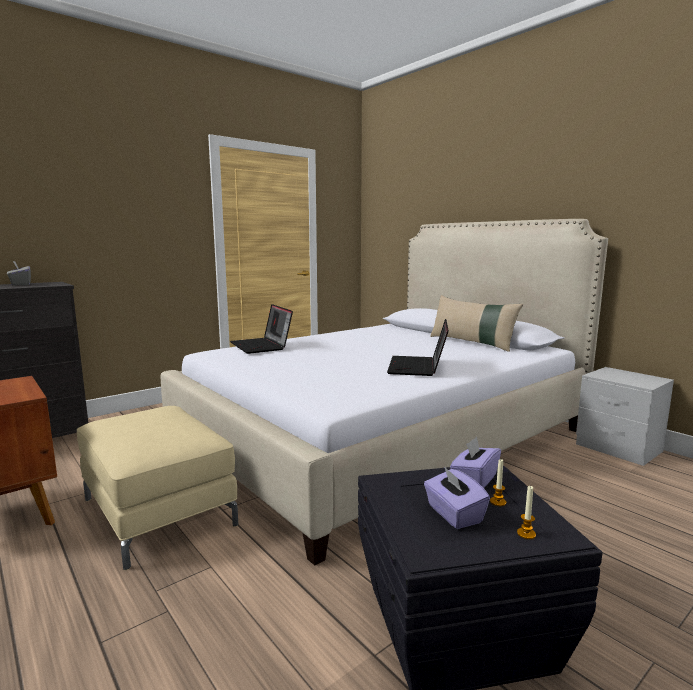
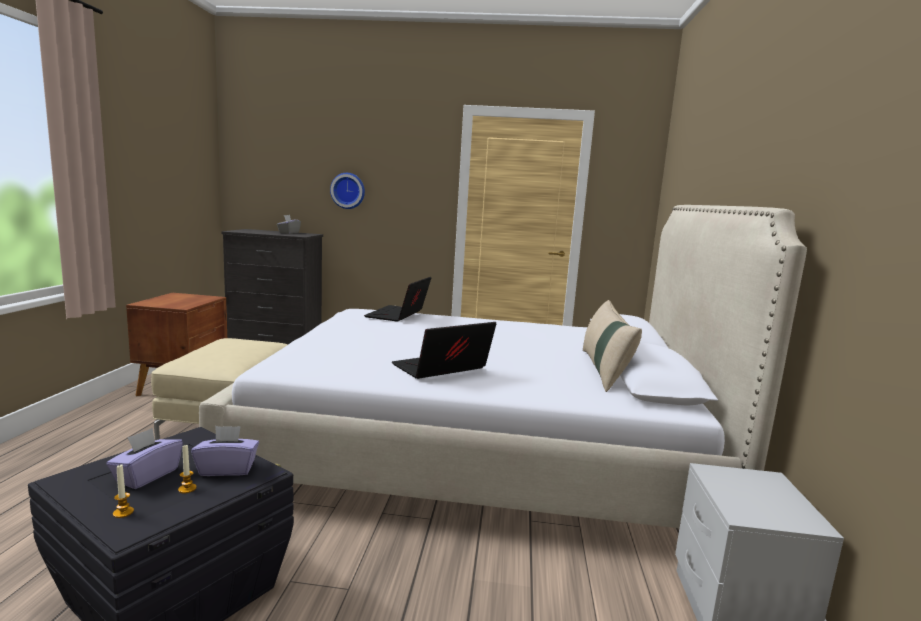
camera: 45 degrees right, 0 degrees up
none -> wall clock [330,173,365,209]

